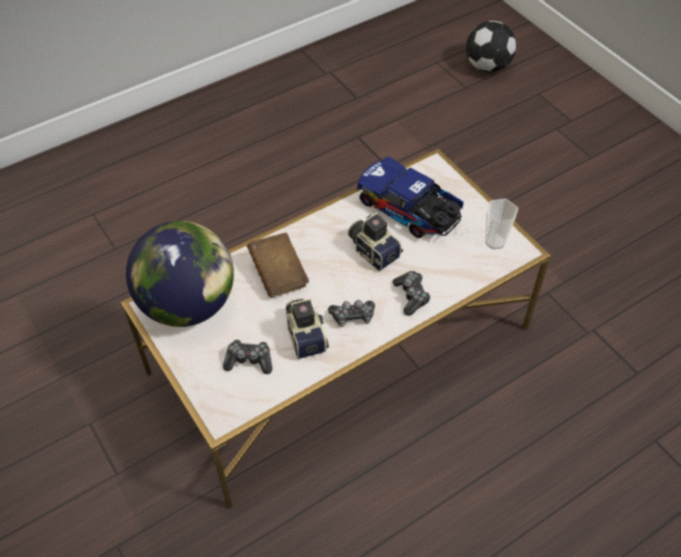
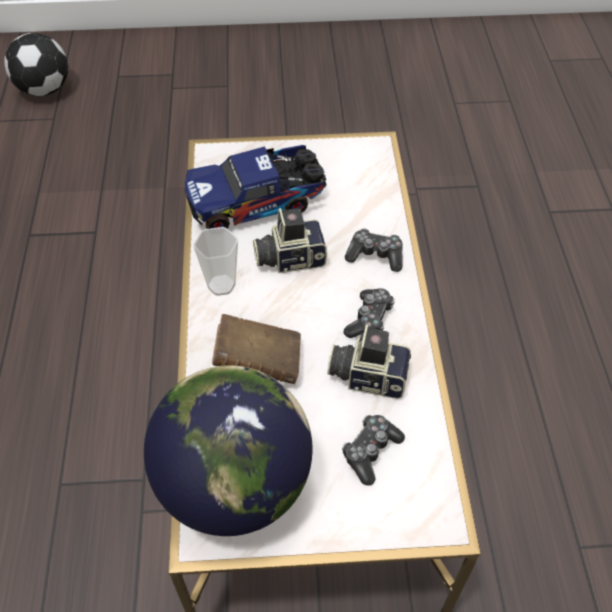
camera: 60 degrees left, 0 degrees up
cup [485,198,518,249] -> cup moved to [193,227,238,296]

